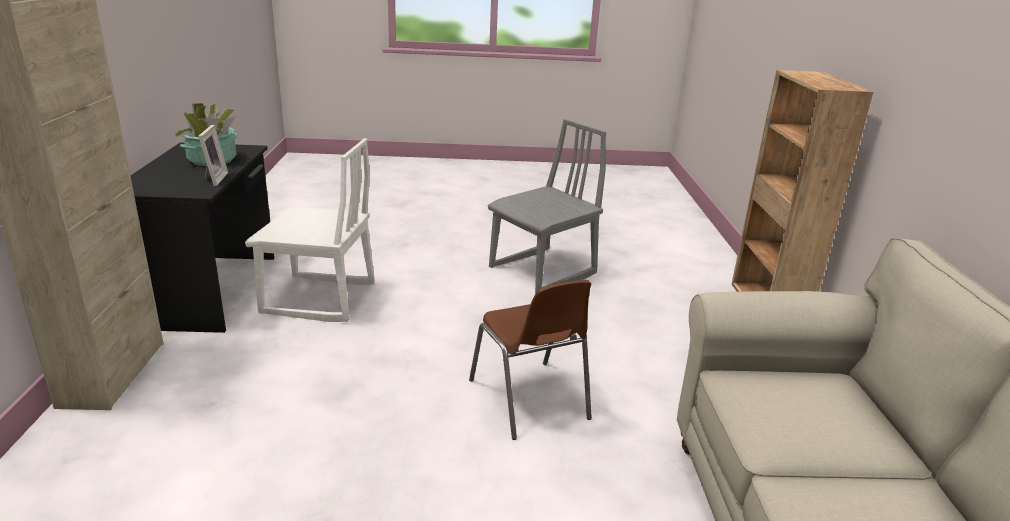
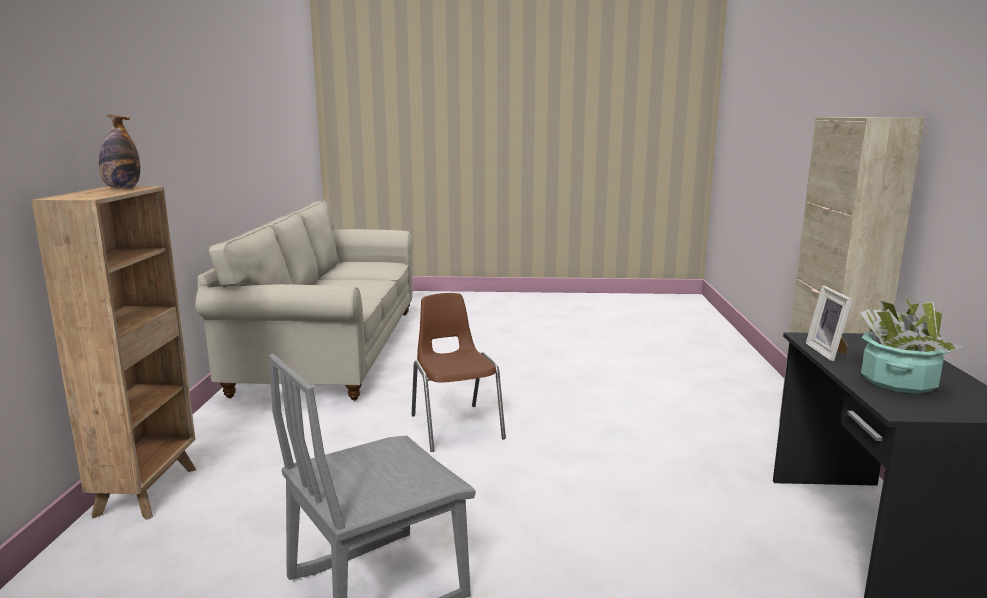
camera: 175 degrees left, 10 degrees down
white chair [245,138,375,322] -> none
none -> bottle [99,114,140,189]

